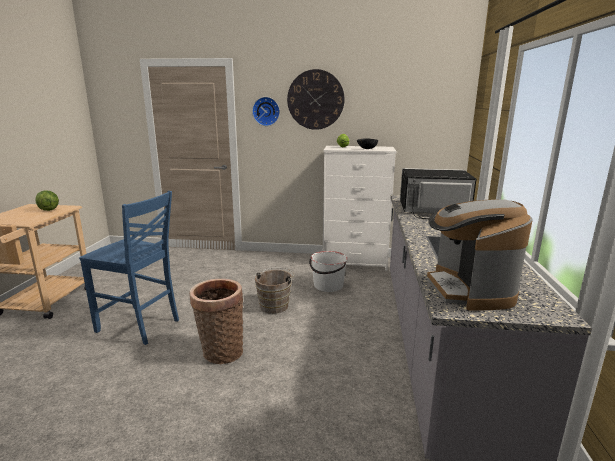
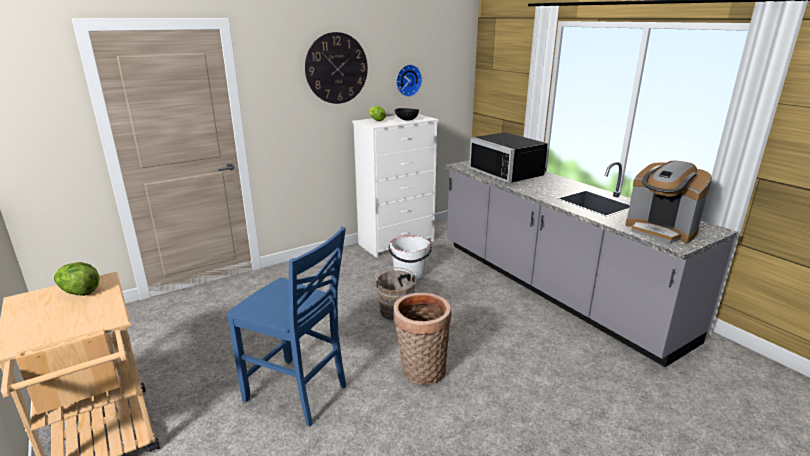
camera: 40 degrees left, 5 degrees up
blue chair [79,191,179,345] -> blue chair turned 45 degrees clockwise [227,227,346,427]
wall clock [252,97,280,126] -> wall clock moved to [396,64,422,97]
black microwave [400,168,477,220] -> black microwave turned 90 degrees counterclockwise [469,132,548,183]

